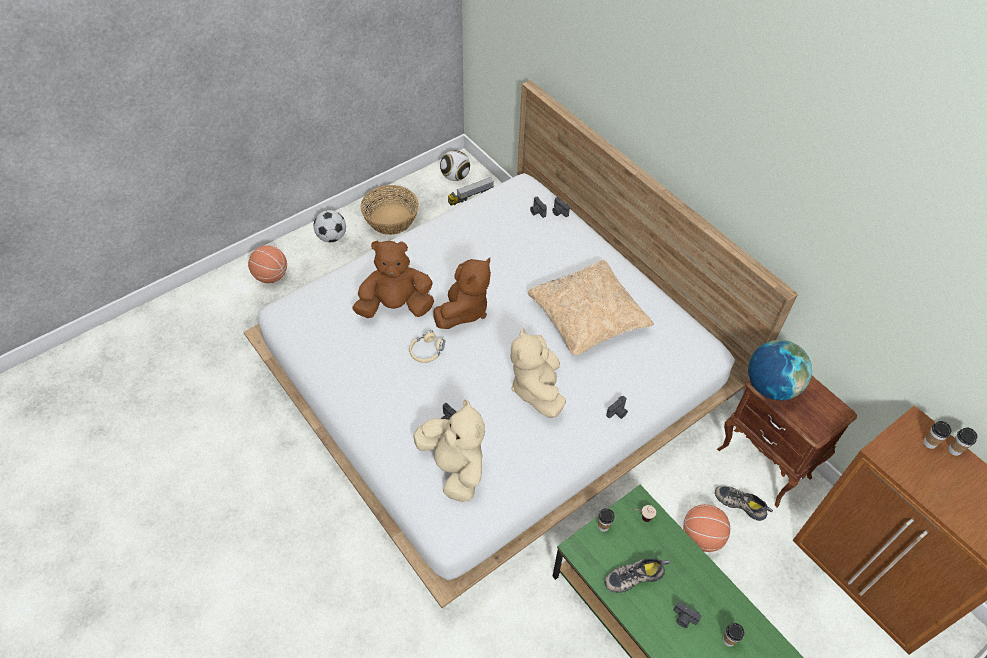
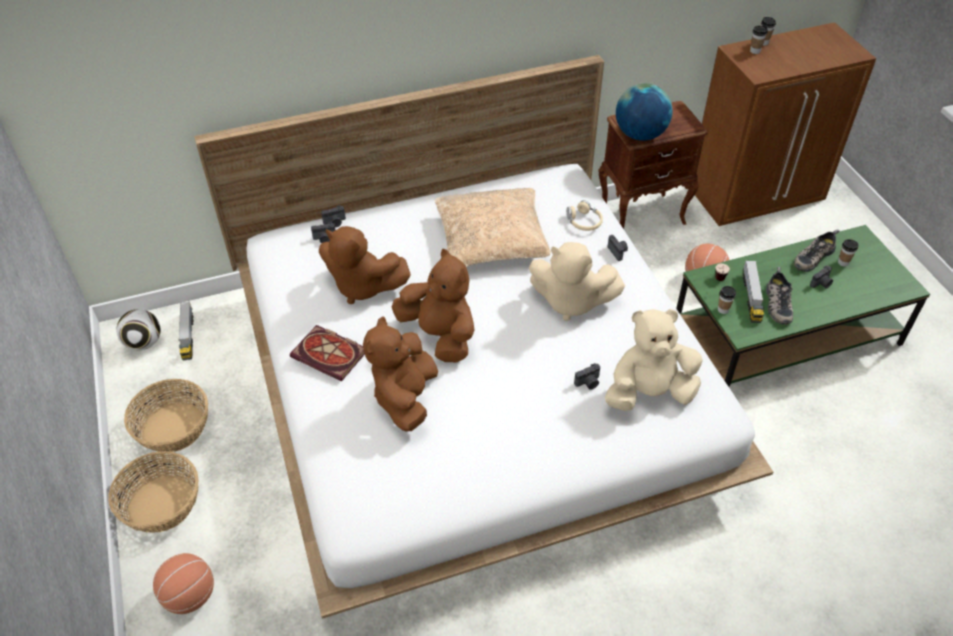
camera: 70 degrees left, 5 degrees down
football [314,210,346,242] -> basket [108,451,199,533]
beige headphones [409,330,445,363] -> beige headphones moved to [567,200,603,231]
shoe [715,486,773,521] -> shoe moved to [794,230,840,272]
none -> book [290,325,365,381]
none -> brown plush toy [319,226,411,304]
none -> toy truck [743,260,764,323]

